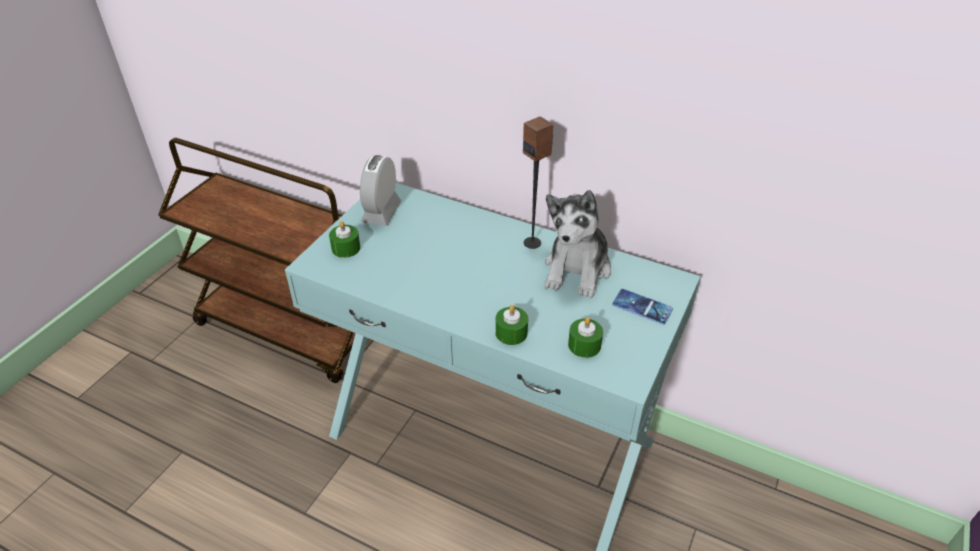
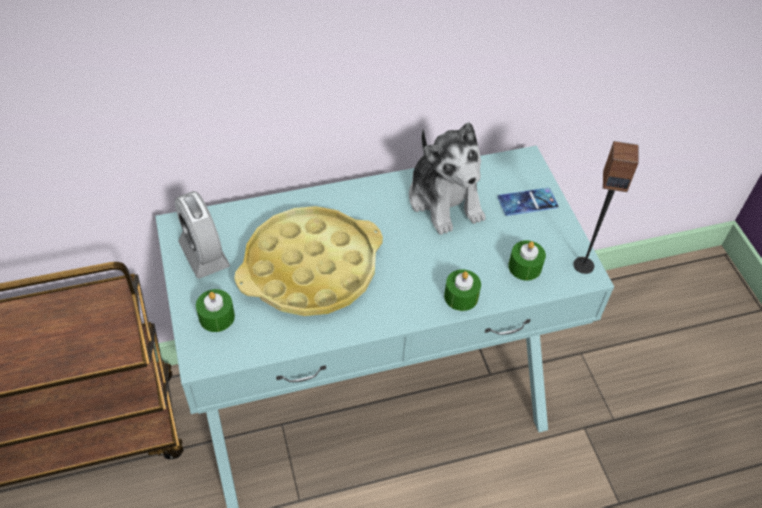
camera: 45 degrees left, 10 degrees up
speaker [523,116,554,249] -> speaker moved to [573,141,639,274]
none -> yellow tray [234,206,383,316]

